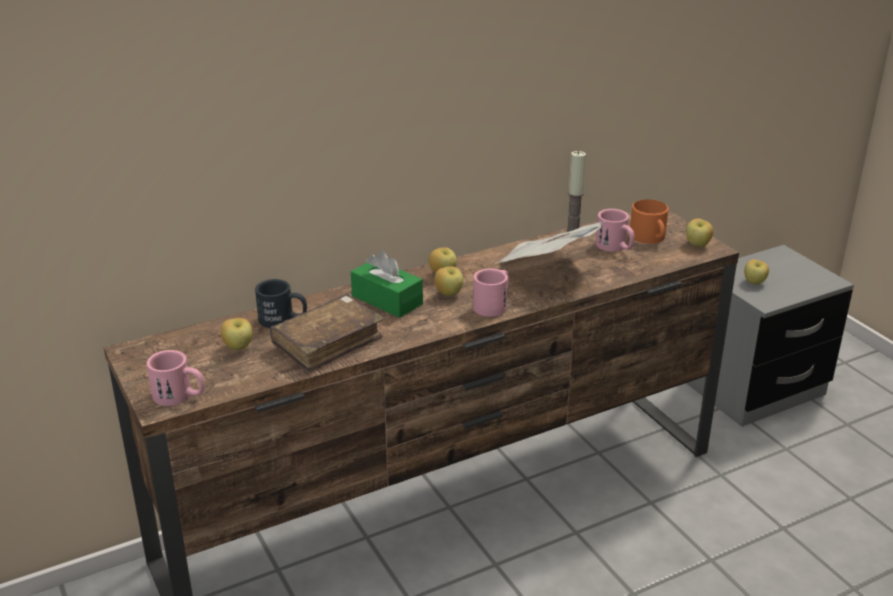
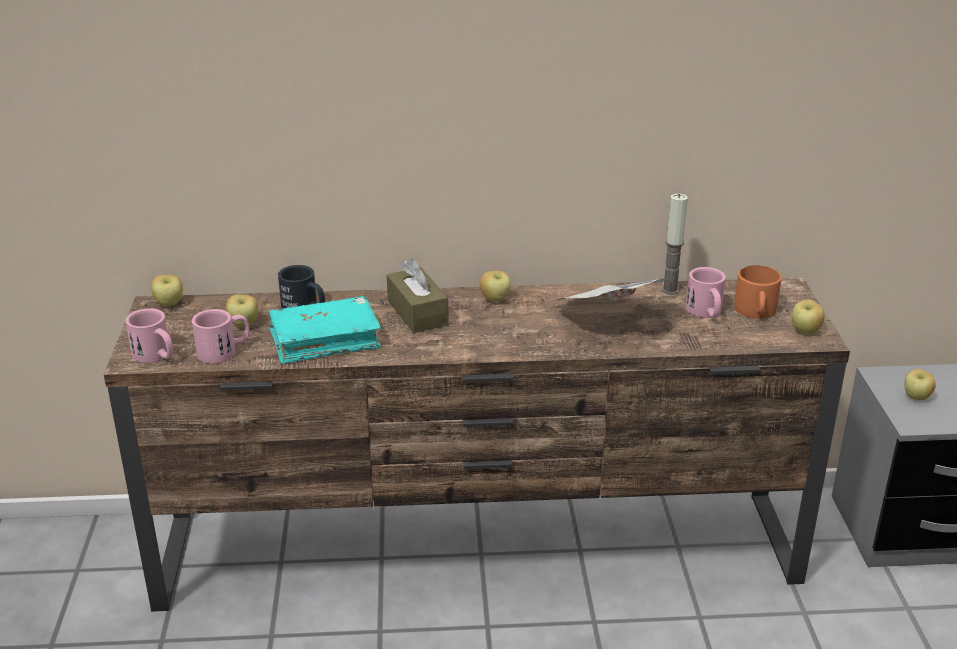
camera: 25 degrees right, 0 degrees up
brown book [270,295,384,373] -> turquoise book [269,296,381,364]
green tissue box [351,251,423,318] -> brown tissue box [387,258,449,333]
apple [434,266,464,296] -> apple moved to [151,275,183,306]
pink mug [473,268,509,317] -> pink mug moved to [192,309,250,364]

